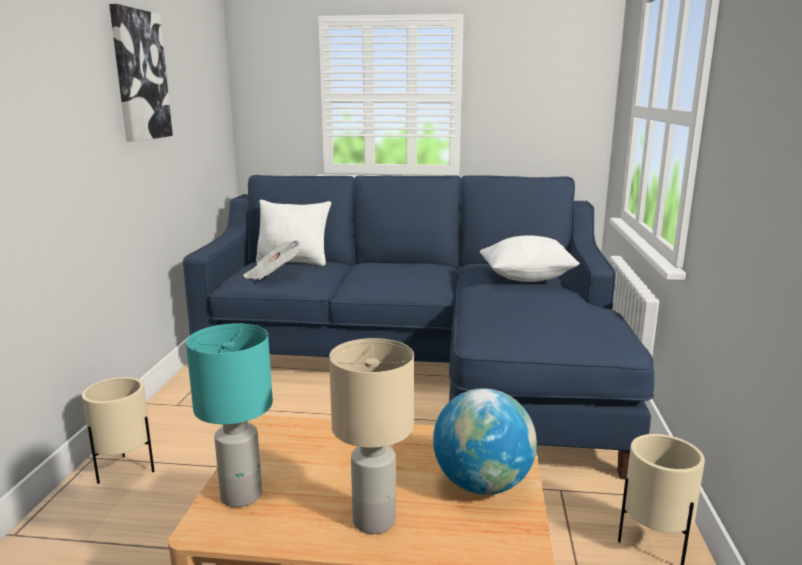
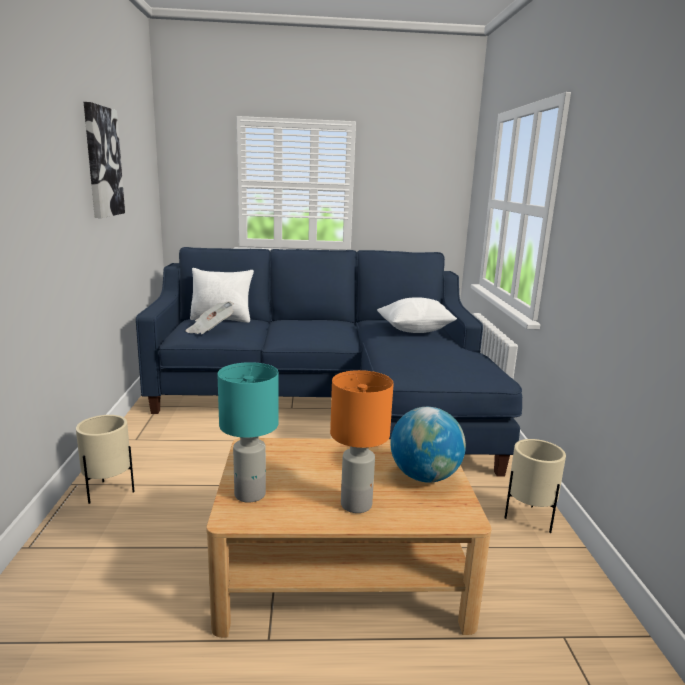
camera: 10 degrees left, 0 degrees up
beige table lamp [329,338,414,534] -> orange table lamp [330,370,394,513]

